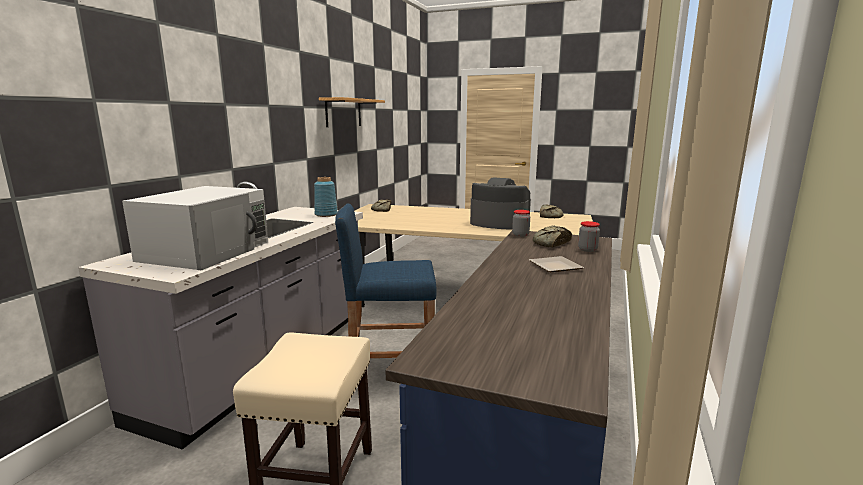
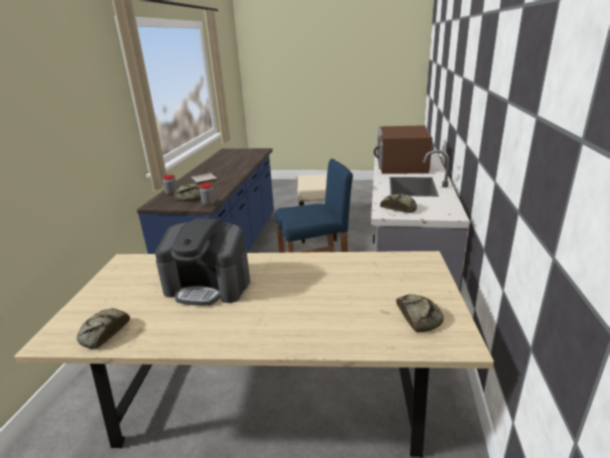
camera: 170 degrees right, 10 degrees up
white microwave [122,186,268,270] -> brown microwave [374,125,432,174]
blue vase [314,177,338,217] -> bread [380,194,417,213]
shelf [319,97,385,127] -> none

